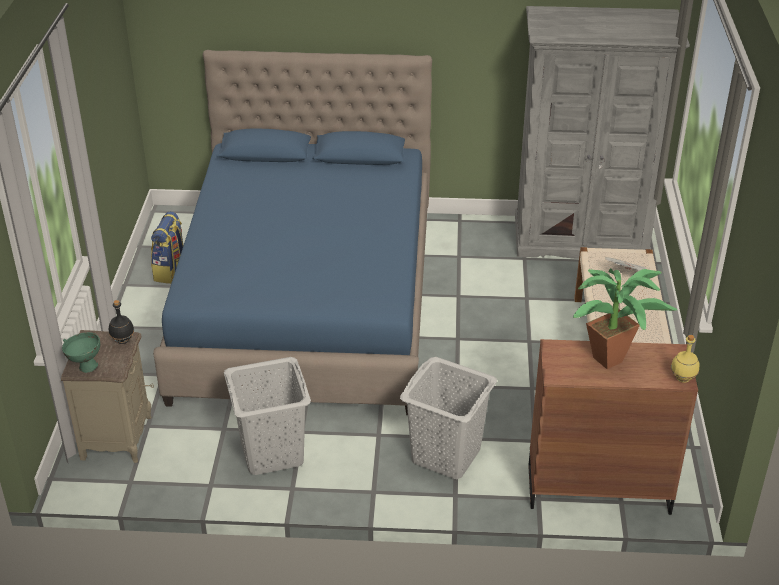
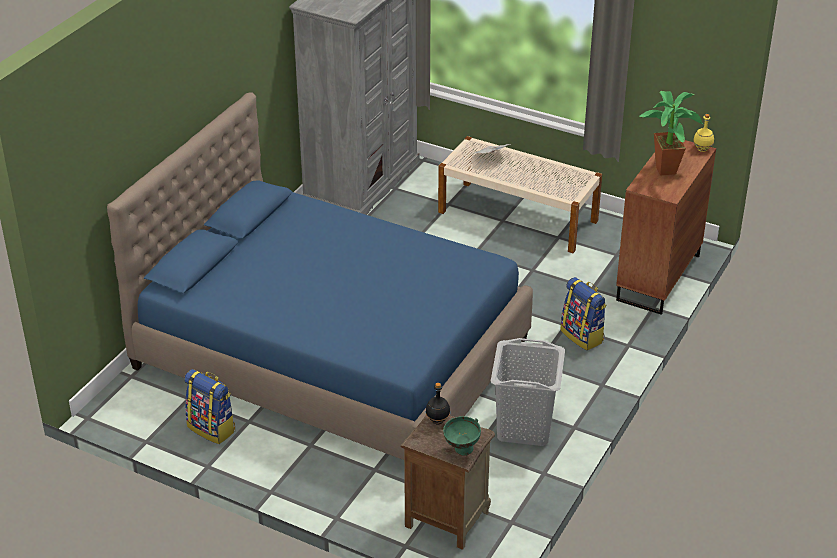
camera: 65 degrees left, 0 degrees up
grey laundry basket [400,357,497,479] -> backpack [560,277,607,351]

